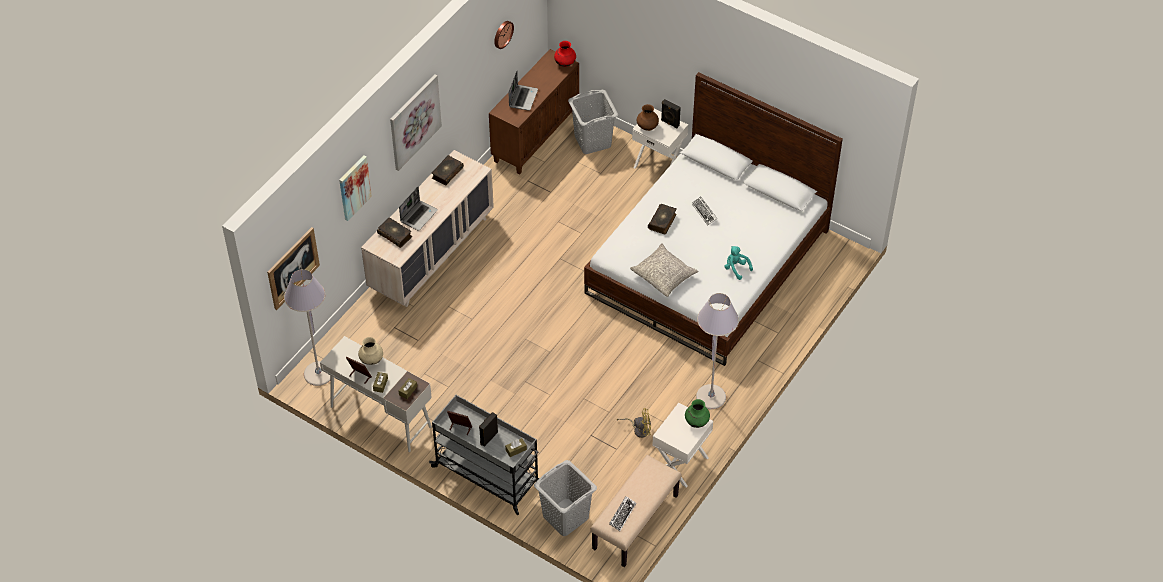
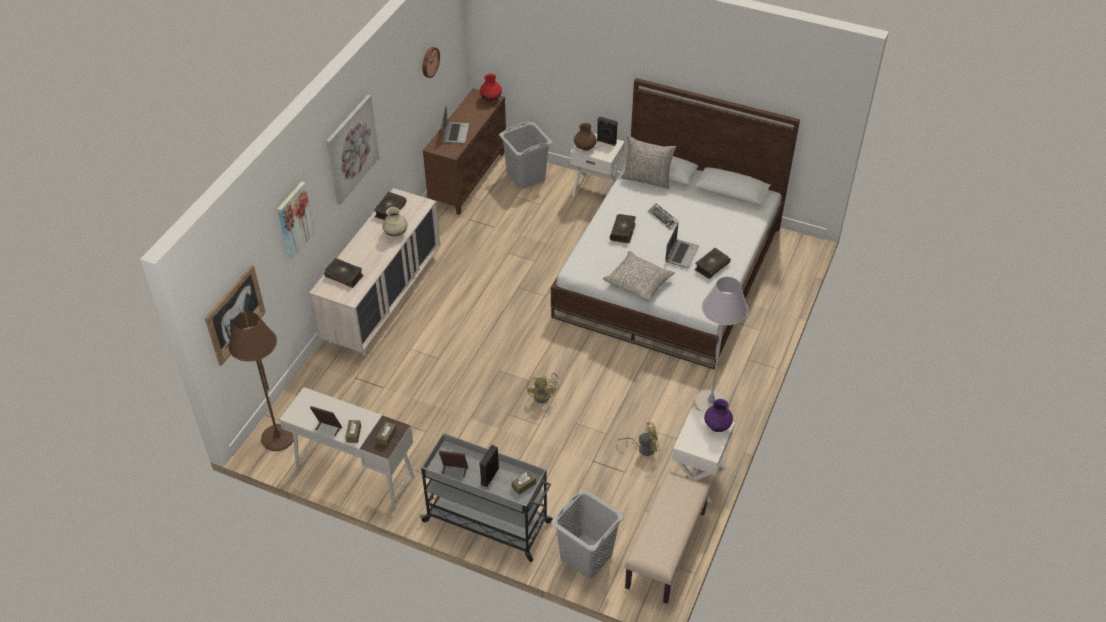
camera: 10 degrees left, 5 degrees down
grey floor lamp [284,269,330,386] -> brown floor lamp [228,312,293,451]
beige vase [358,337,383,365] -> beige vase moved to [382,207,408,236]
laptop [399,186,438,231] -> laptop moved to [665,224,699,268]
keyboard [609,496,636,531] -> none
green vase [685,399,710,428] -> purple vase [704,399,733,432]
turquoise plush toy [724,246,753,280] -> book [694,248,731,279]
none -> yellow fan [527,373,559,403]
none -> grey pillow [621,135,676,189]

